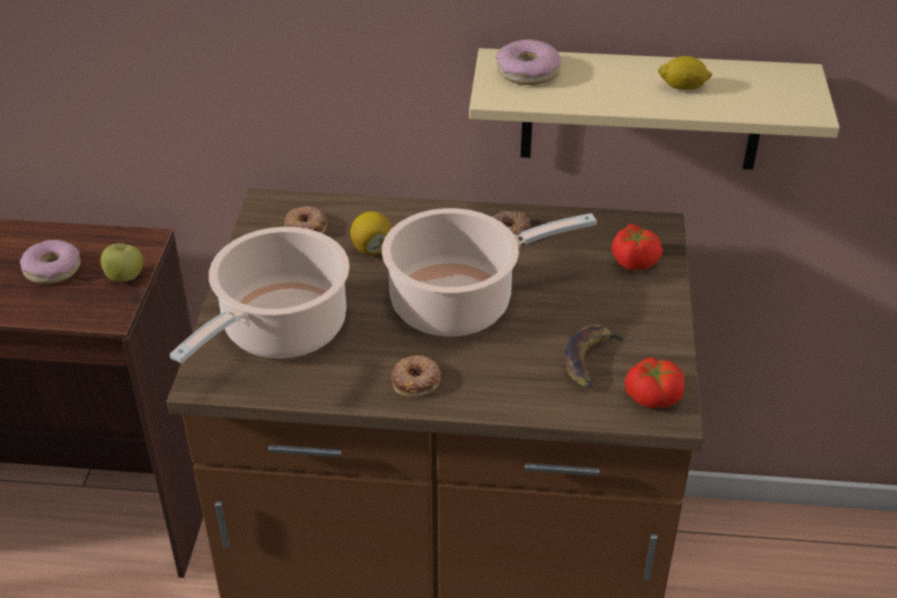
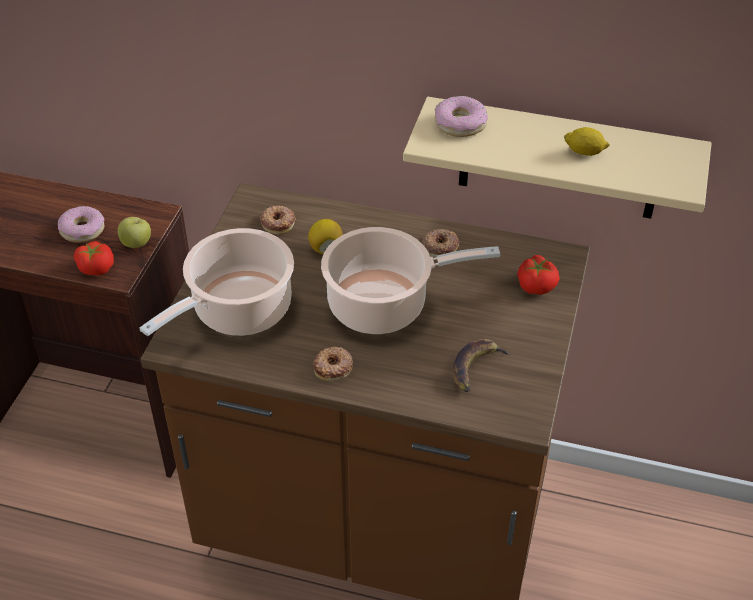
camera: 10 degrees right, 5 degrees up
tomato [625,357,684,408] -> tomato moved to [74,241,114,276]

